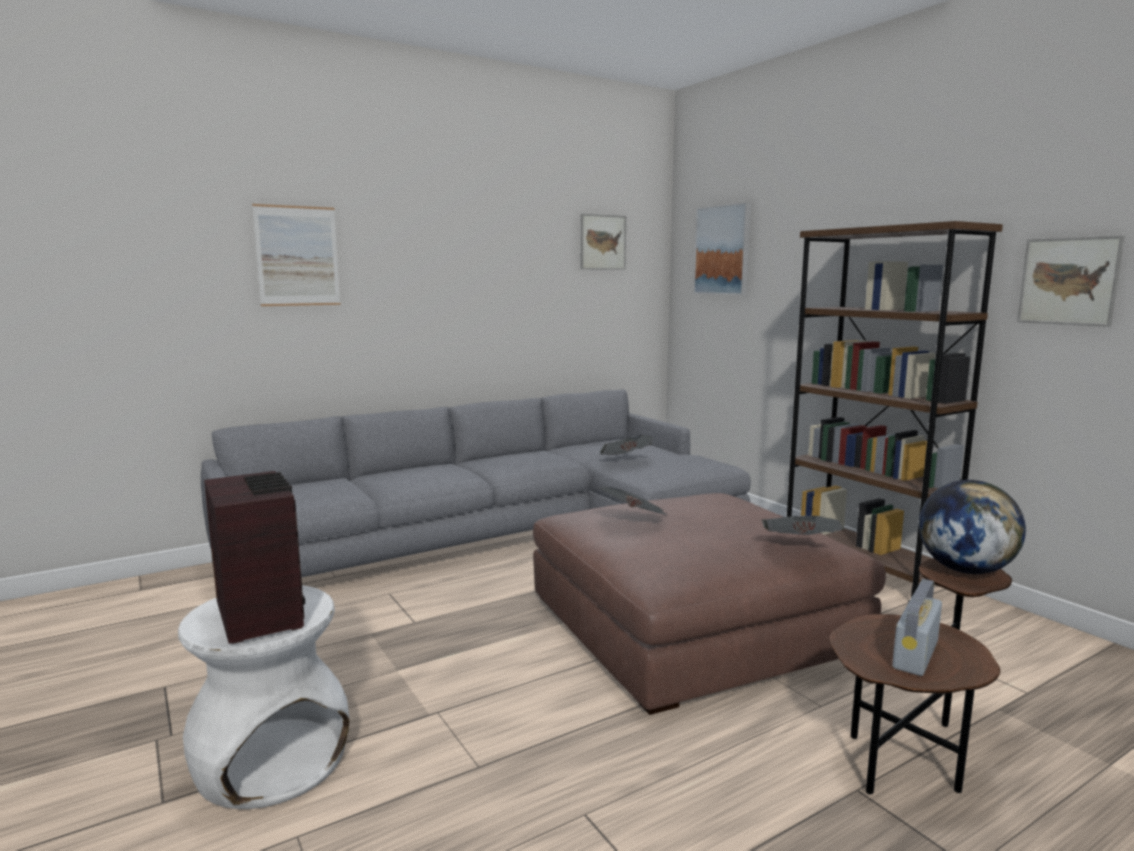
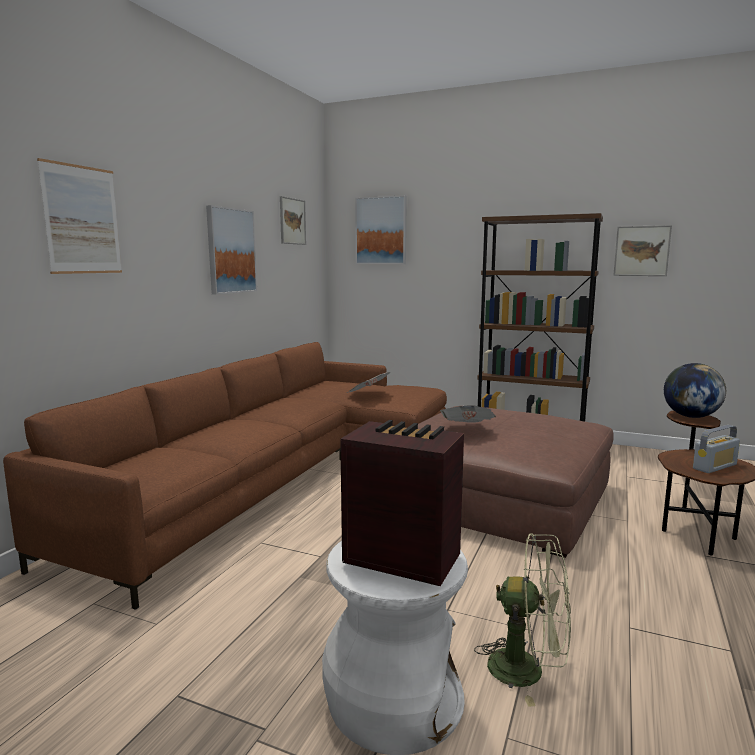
camera: 35 degrees left, 0 degrees up
grey sofa [201,389,751,577] -> brown sofa [3,342,447,610]
newspaper [762,516,844,535] -> none
radio [892,579,942,676] -> radio turned 120 degrees counterclockwise [693,425,740,473]
none -> picture [206,205,257,294]
none -> green fan [474,533,571,707]

